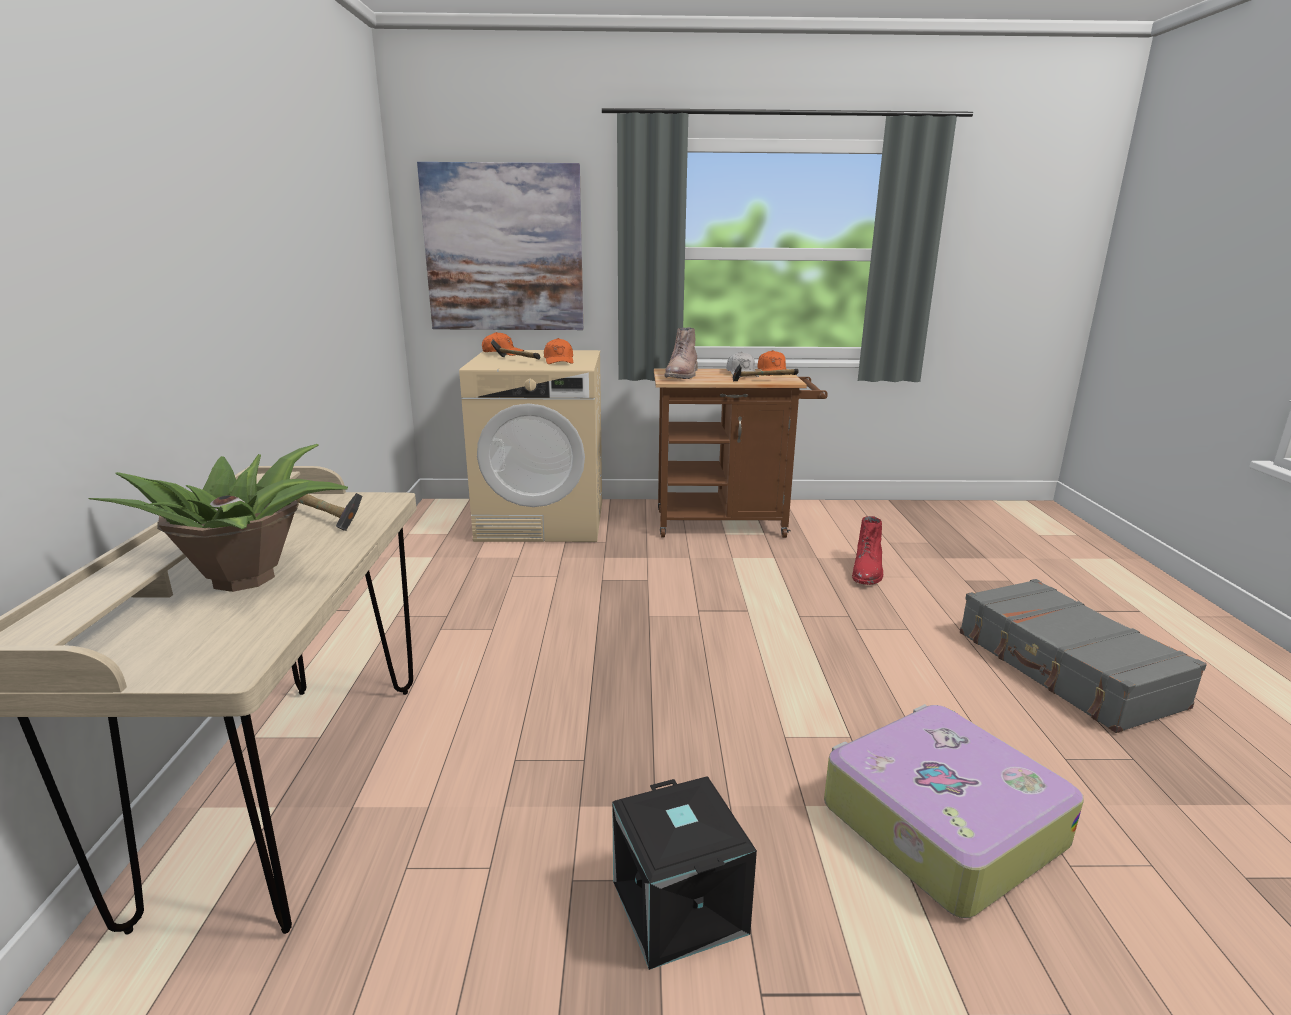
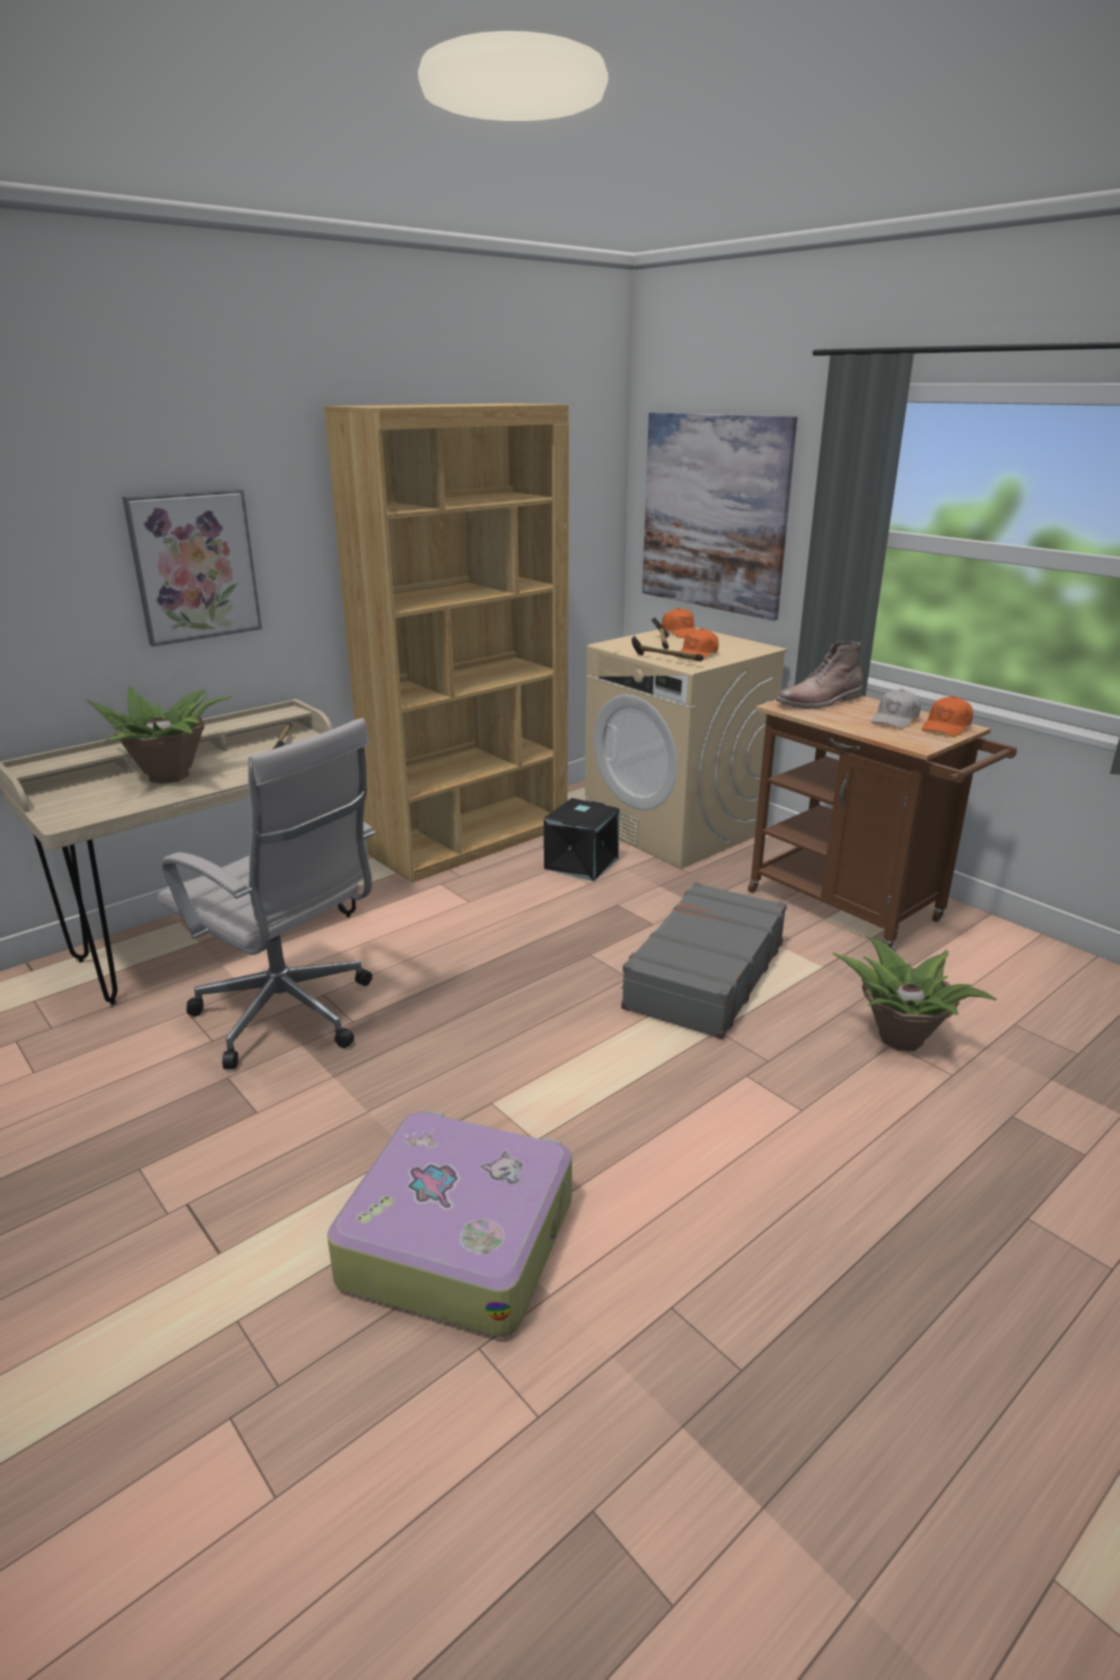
camera: 50 degrees right, 5 degrees up
black storage box [612,776,757,970] -> black storage box moved to [544,798,620,882]
hammer [733,364,799,381] -> hammer moved to [631,635,703,661]
red boot [852,516,883,585] -> potted plant [832,936,996,1051]
grey suitcase [960,579,1207,733] -> grey suitcase moved to [621,882,787,1039]
none -> picture [122,489,262,647]
none -> white office chair [157,718,375,1069]
none -> brown bookcase [324,403,569,883]

